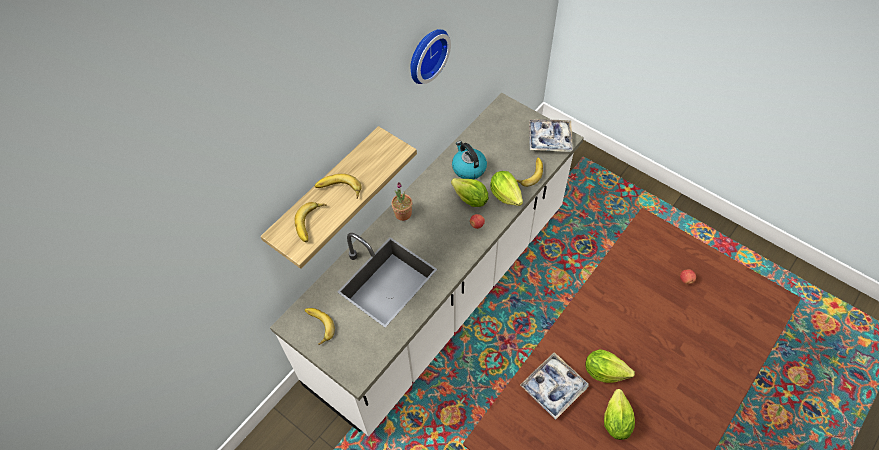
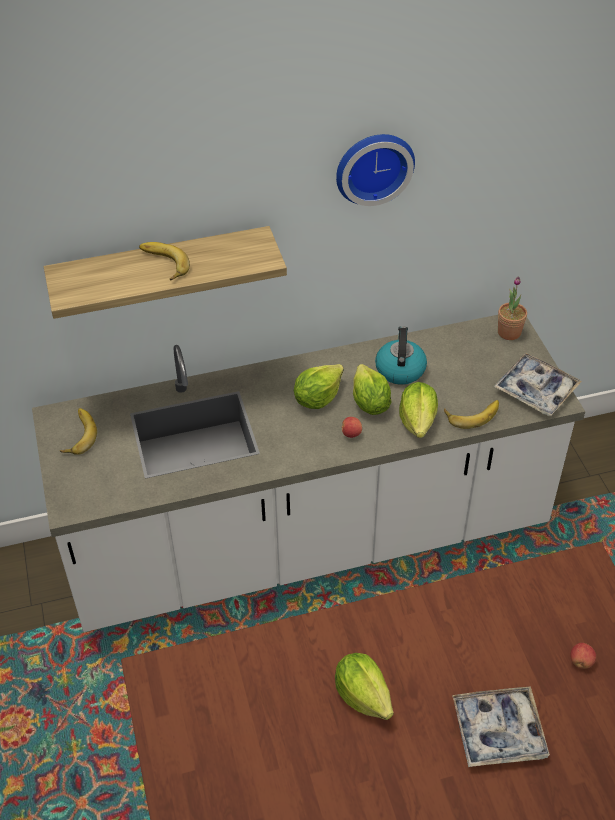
camera: 35 degrees right, 10 degrees down
banana [295,202,327,242] -> none
potted plant [391,182,412,221] -> potted plant moved to [498,276,527,340]
tray [520,352,589,420] -> tray moved to [452,686,550,767]
lettuce [604,389,635,440] -> lettuce moved to [294,364,344,409]

